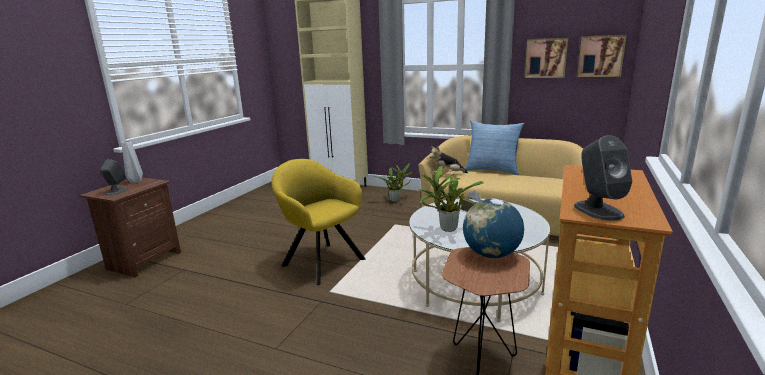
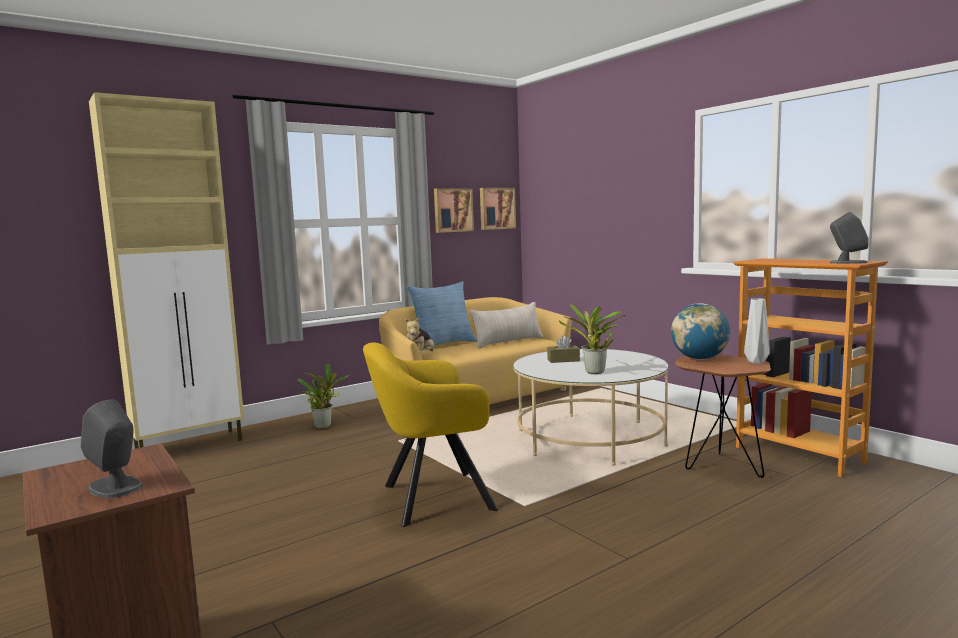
camera: 60 degrees left, 10 degrees down
grey vase [121,141,143,183] -> grey vase moved to [744,298,770,364]
none -> beige pillow [470,302,543,349]

